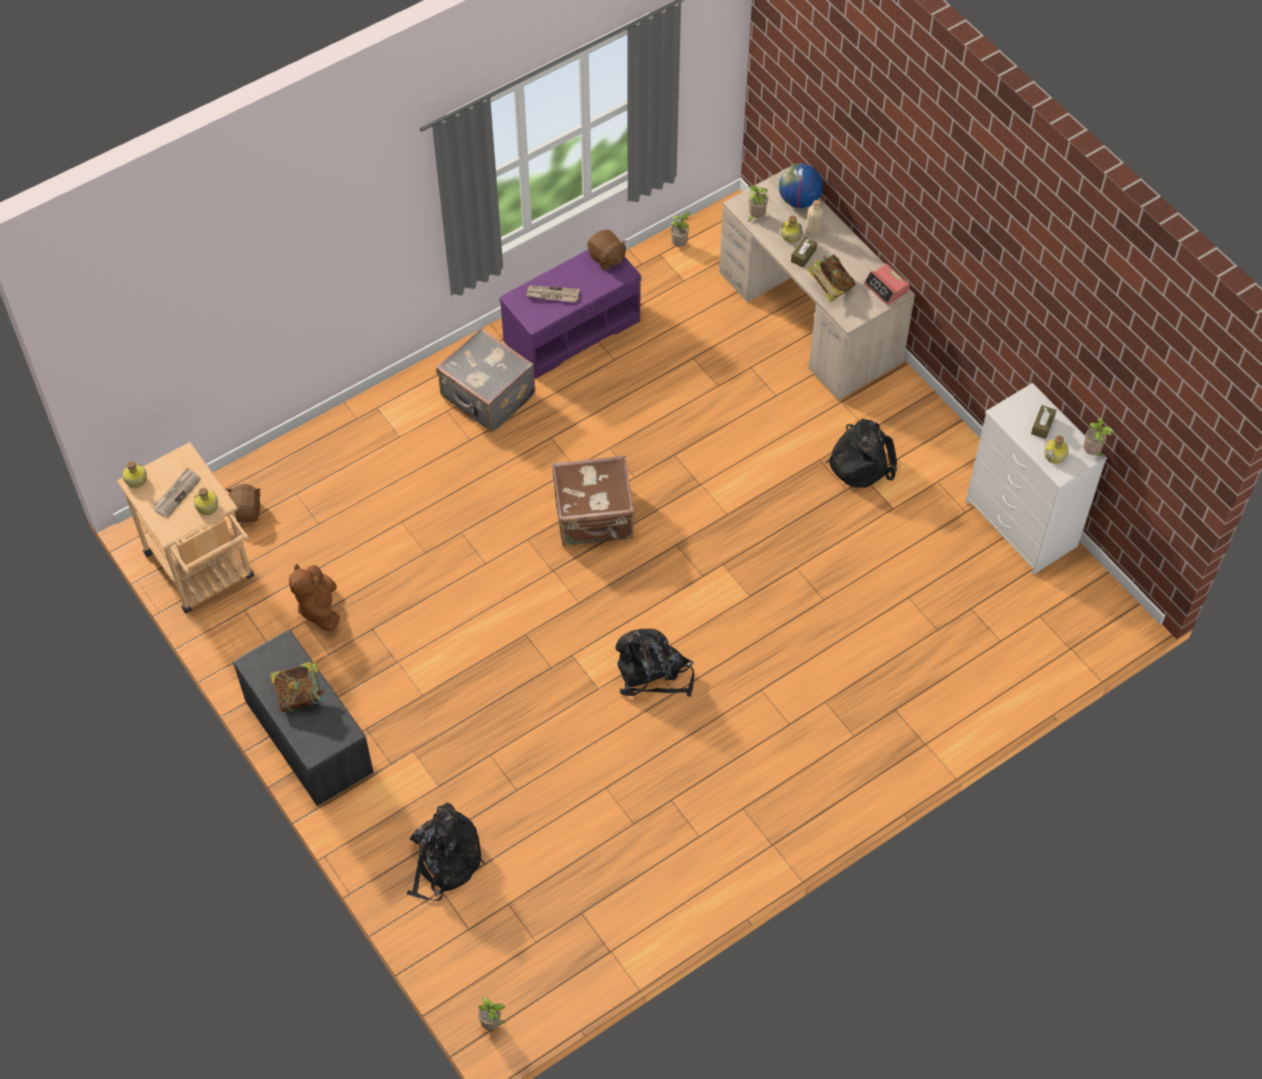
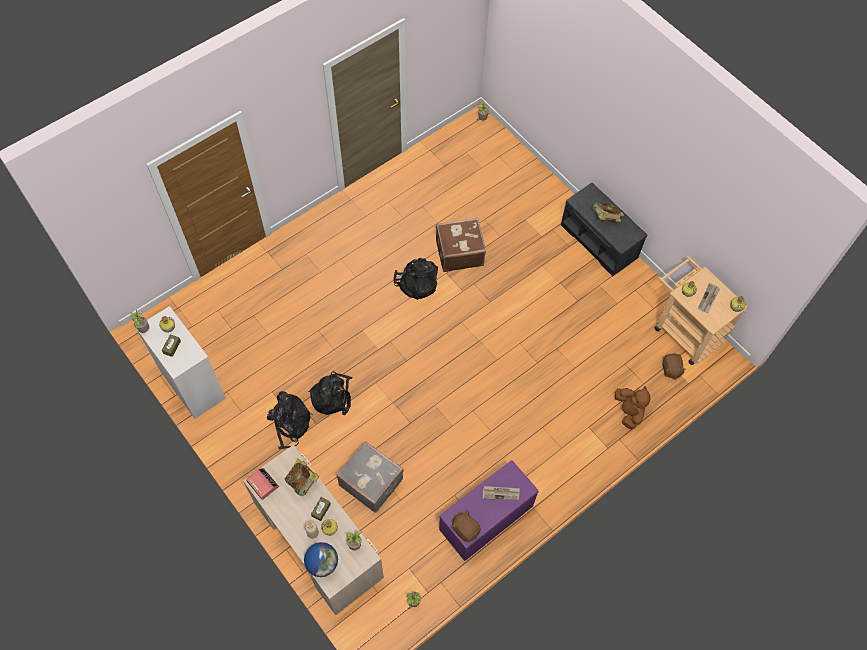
camera: 175 degrees right, 5 degrees up
brown plush toy [289,564,340,631] -> brown plush toy moved to [615,386,650,429]
black backpack [407,803,485,901] -> black backpack moved to [308,371,352,415]
grey suitcase [436,328,535,432] -> grey suitcase moved to [337,441,404,513]
brown suitcase [552,455,634,546] -> brown suitcase moved to [436,218,486,272]

